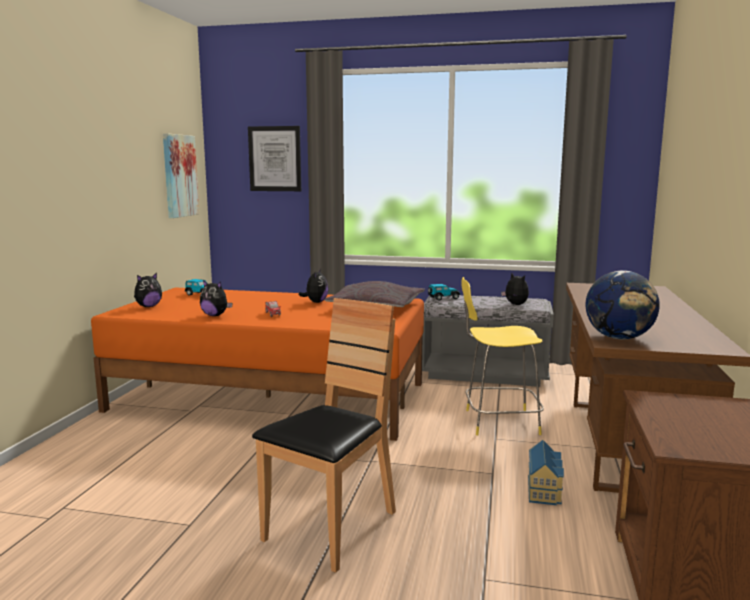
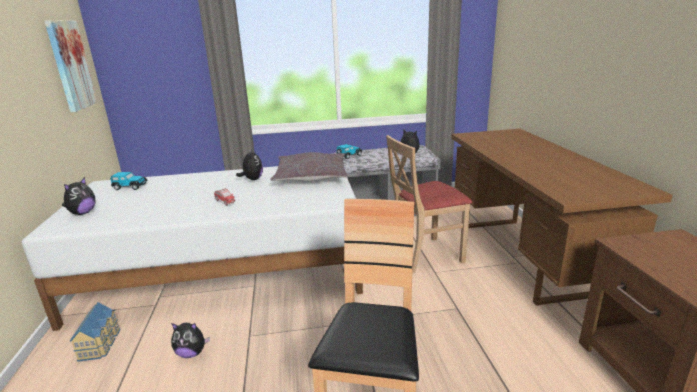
camera: 20 degrees left, 10 degrees up
orange bed [91,287,424,441] -> white bed [22,166,363,331]
plush toy [200,280,232,316] -> plush toy moved to [171,323,210,358]
picture [248,126,301,191] -> none
yellow stool [461,277,544,435] -> beige chair [386,135,472,273]
toy house [528,440,564,505] -> toy house moved to [70,302,120,362]
globe [586,271,660,339] -> none

